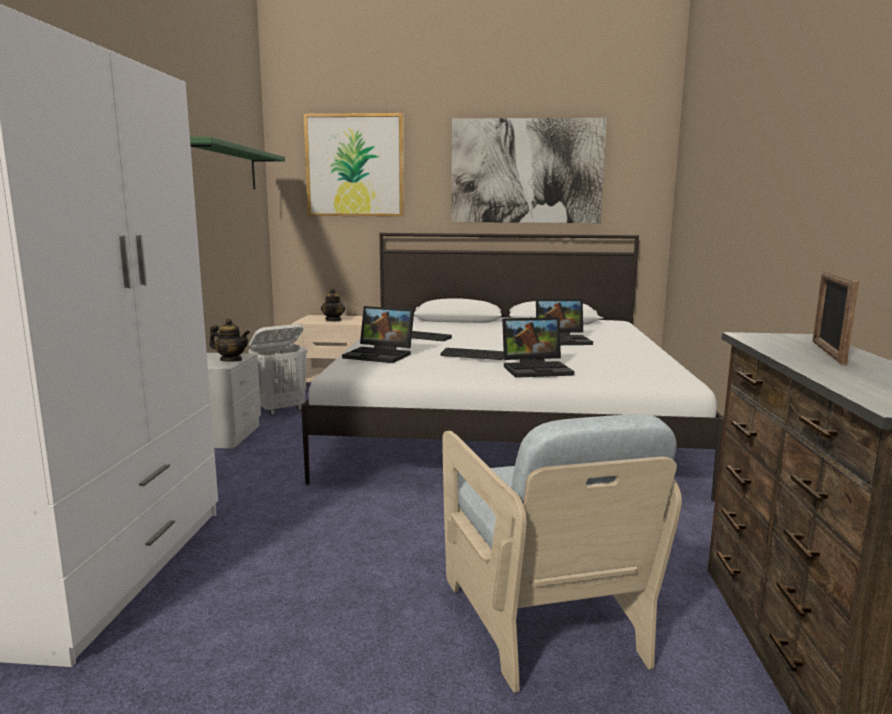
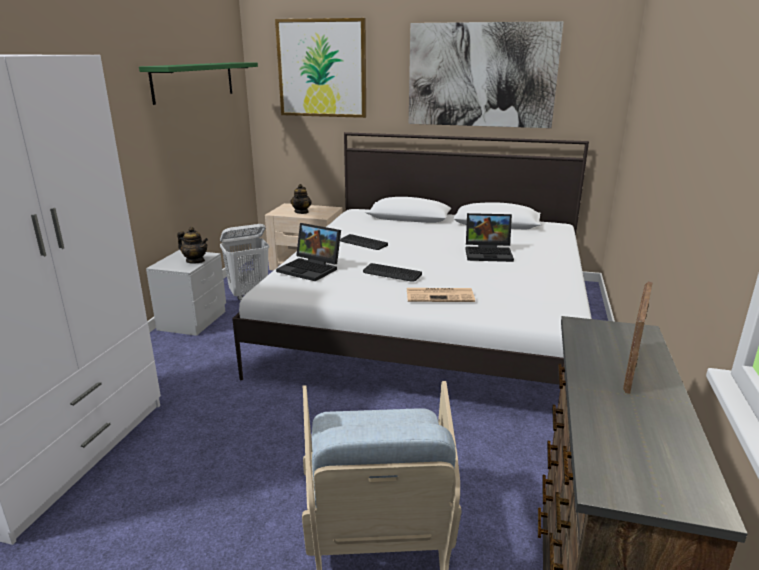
camera: 10 degrees right, 10 degrees up
laptop [502,317,574,378] -> newspaper [407,288,475,302]

